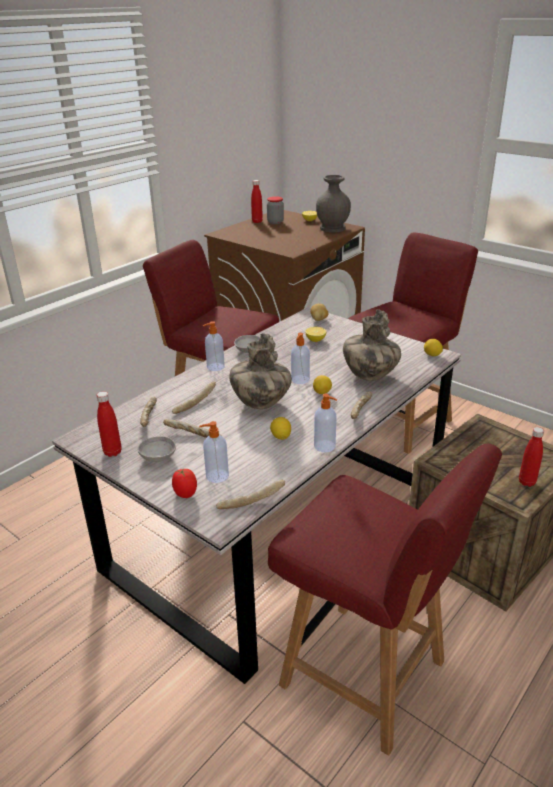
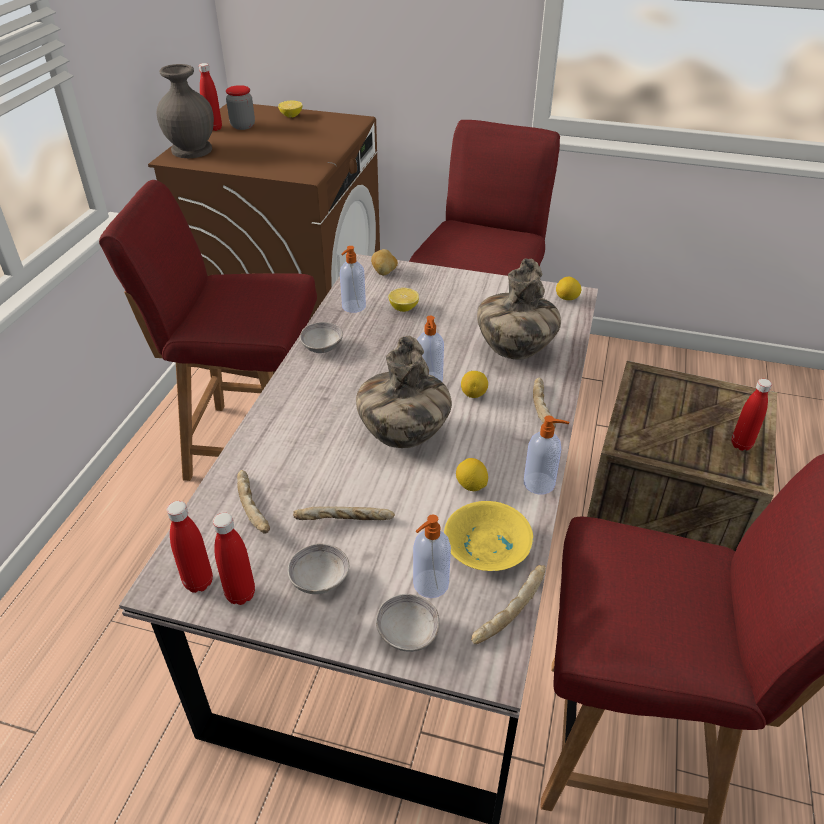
camera: 25 degrees left, 10 degrees up
bread [172,382,216,414] -> none
tomato [172,469,197,498] -> grey bowl [376,594,439,652]
soap dispenser [203,321,225,371] -> soap dispenser moved to [340,246,366,313]
grey vase [316,175,351,232] -> grey vase moved to [157,64,214,158]
none -> red bottle [167,501,213,593]
none -> yellow bowl [444,501,533,571]

